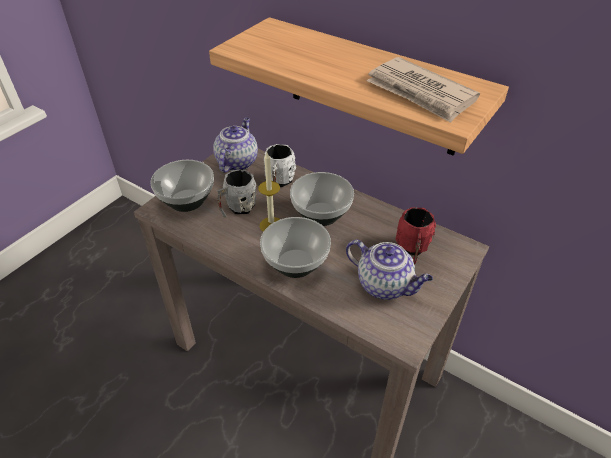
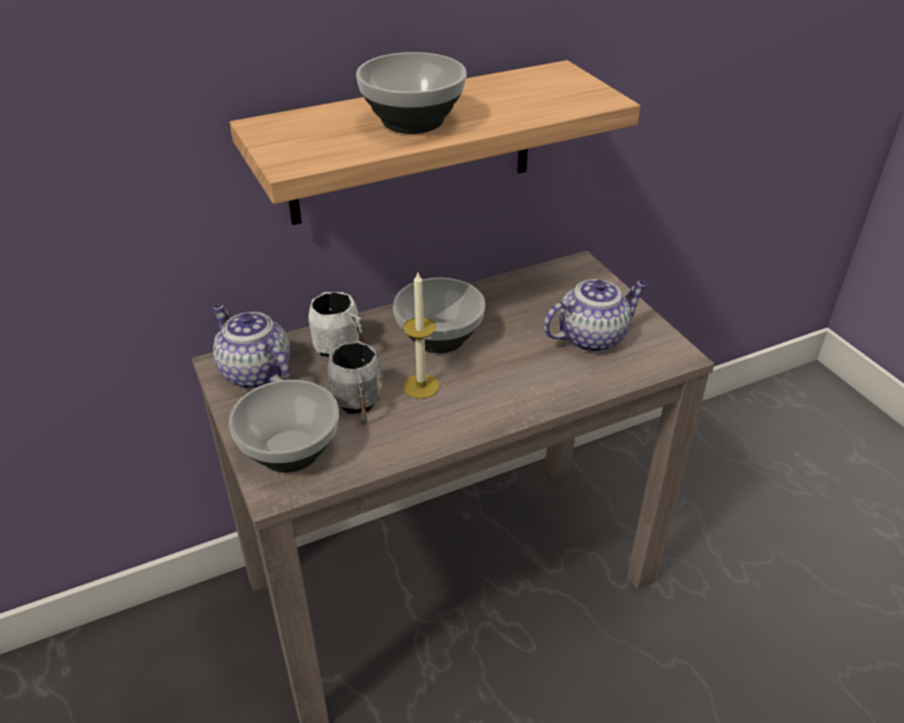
camera: 60 degrees left, 5 degrees down
bowl [260,217,331,278] -> bowl moved to [356,52,467,134]
newspaper [366,57,480,123] -> none
red mug [395,207,436,264] -> none

